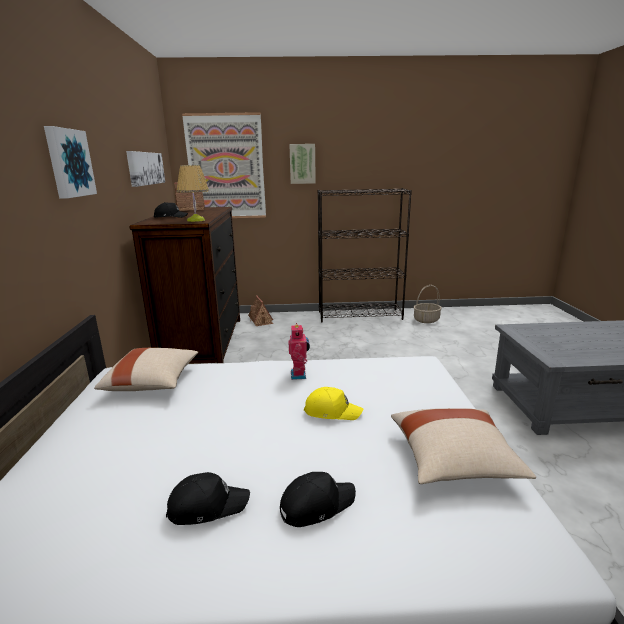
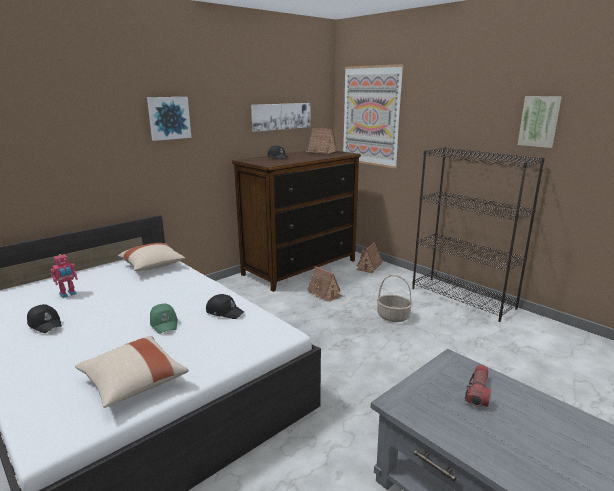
camera: 50 degrees right, 0 degrees up
table lamp [177,165,209,222] -> none
black cap [280,472,356,527] -> black cap moved to [206,294,244,319]
toy robot [288,323,310,380] -> toy robot moved to [51,254,78,298]
picture [289,144,316,184] -> picture moved to [518,96,562,148]
yellow cap [304,387,363,420] -> green cap [150,304,178,334]
basket [414,285,442,323] -> basket moved to [377,275,412,322]
none -> toy house [307,266,343,302]
none -> flashlight [465,365,491,407]

